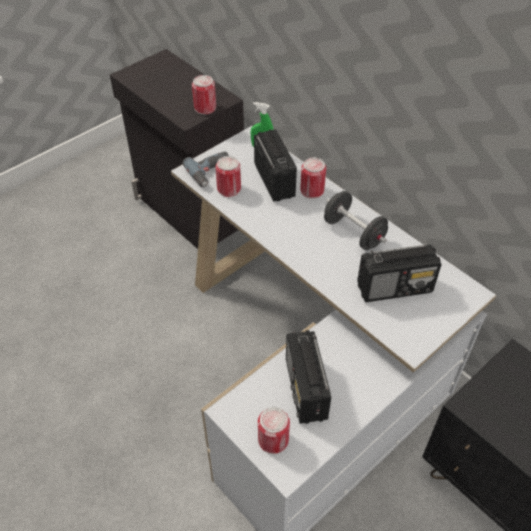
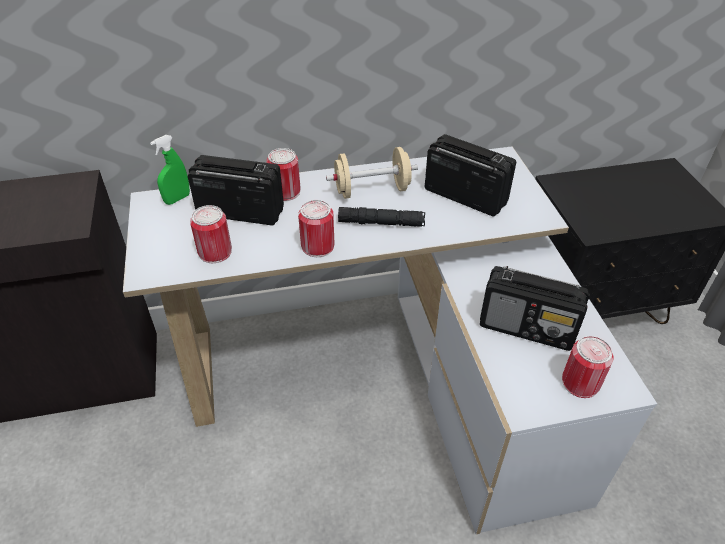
camera: 60 degrees left, 5 degrees down
power drill [182,151,229,187] -> none
can [192,75,216,114] -> can moved to [298,200,335,257]
black dumbbell [324,191,388,250] -> beige dumbbell [326,147,418,199]
radio [357,244,441,302] -> radio turned 75 degrees counterclockwise [425,134,516,217]
none -> black flashlight [338,207,425,227]

